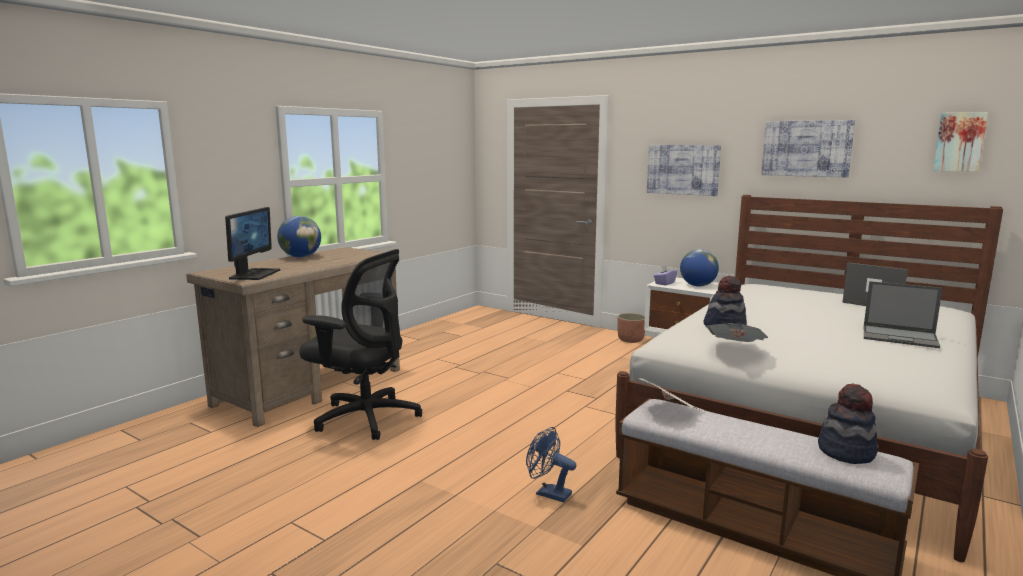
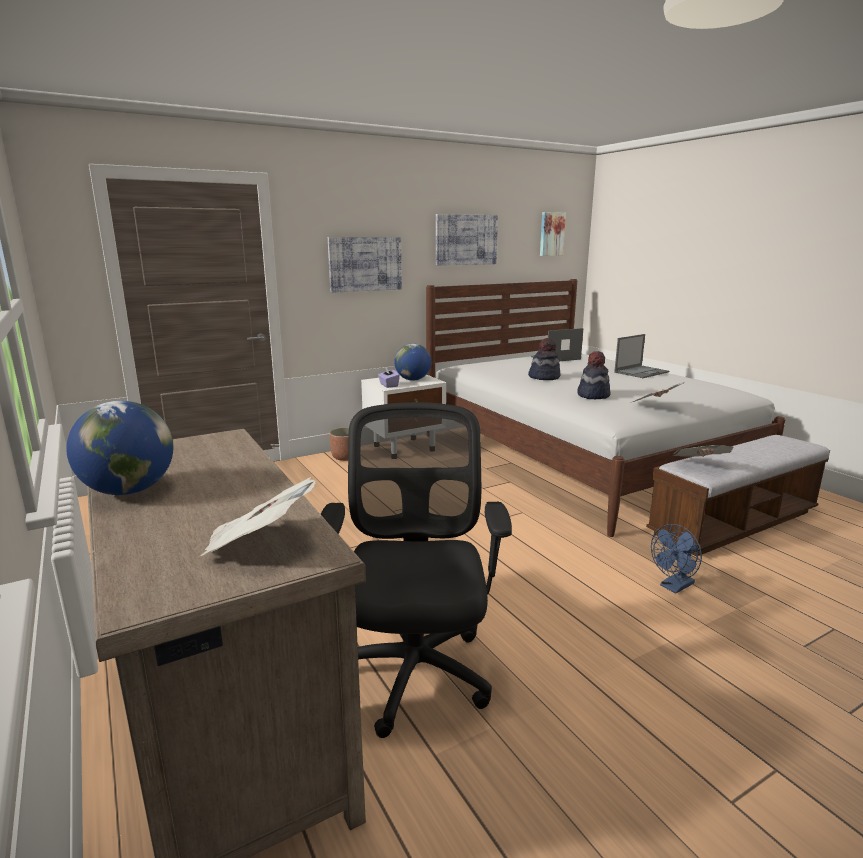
camera: 65 degrees left, 5 degrees up
monitor [225,207,280,280] -> newspaper [201,477,316,556]
black office chair [299,249,422,440] -> black office chair turned 45 degrees counterclockwise [321,402,512,738]
hat [818,383,878,464] -> hat moved to [528,338,560,380]

